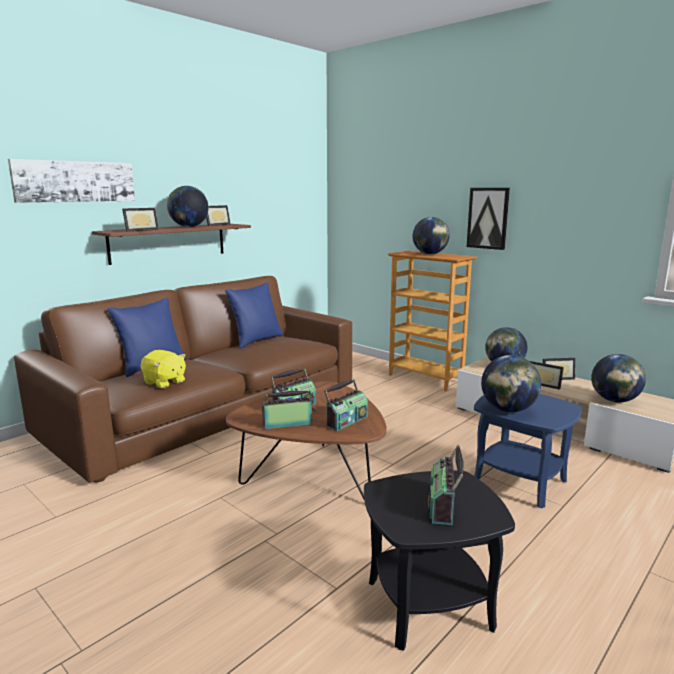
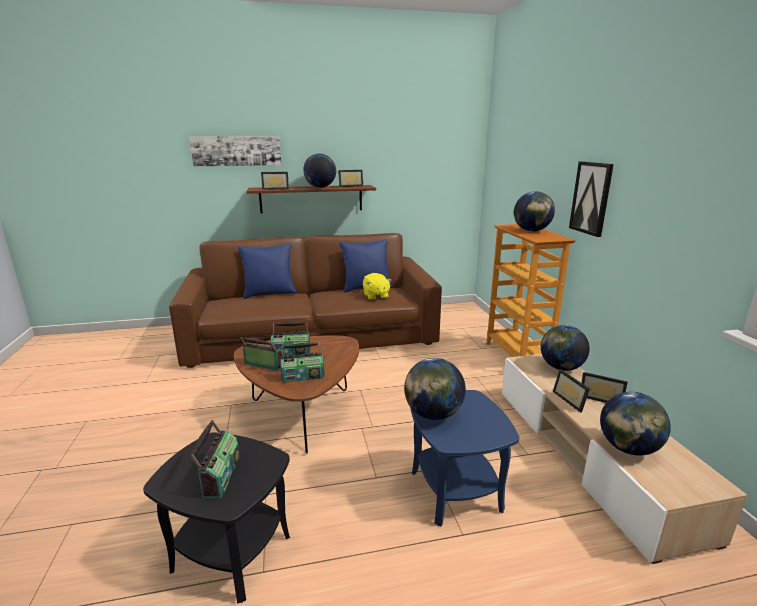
camera: 35 degrees right, 5 degrees up
yellow plush toy [141,350,186,388] -> yellow plush toy moved to [363,273,391,300]
radio [428,445,464,525] -> radio turned 135 degrees clockwise [190,420,240,498]

